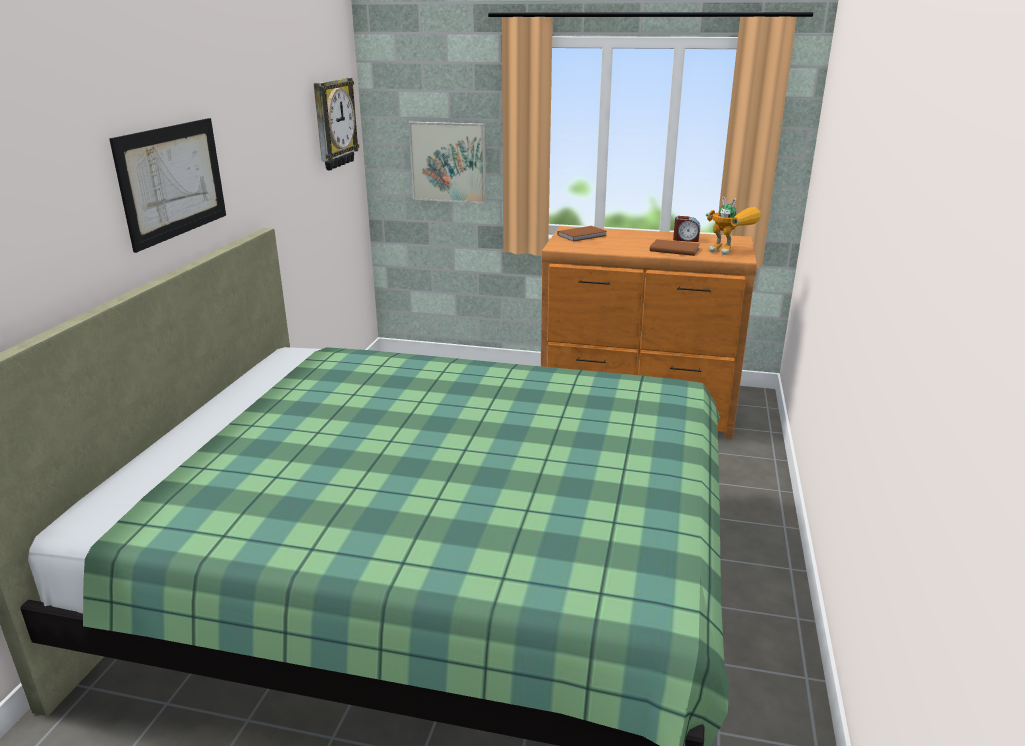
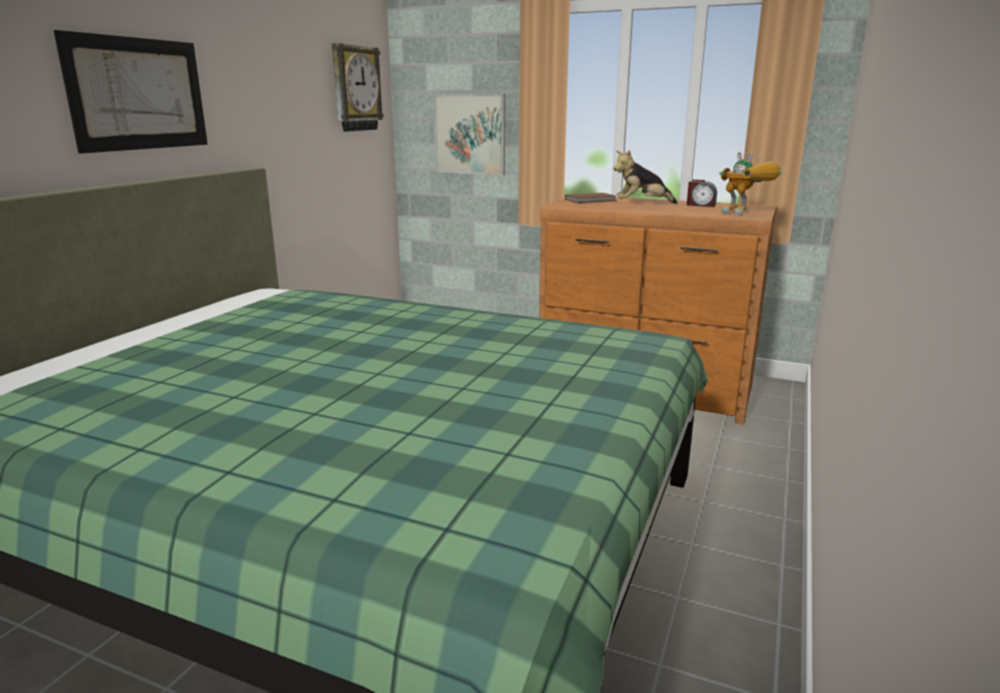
camera: 10 degrees right, 5 degrees down
brown book [650,239,699,256] -> none
none -> plush toy [613,150,677,204]

